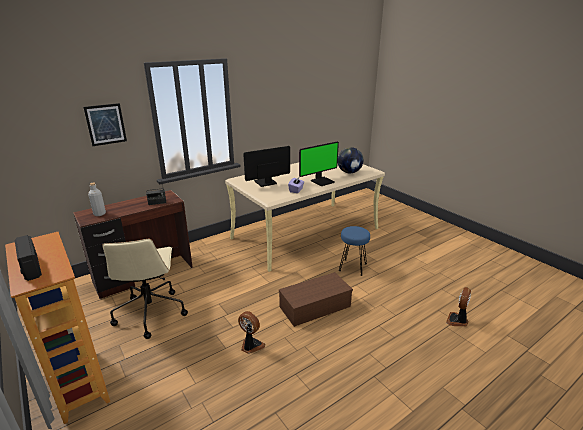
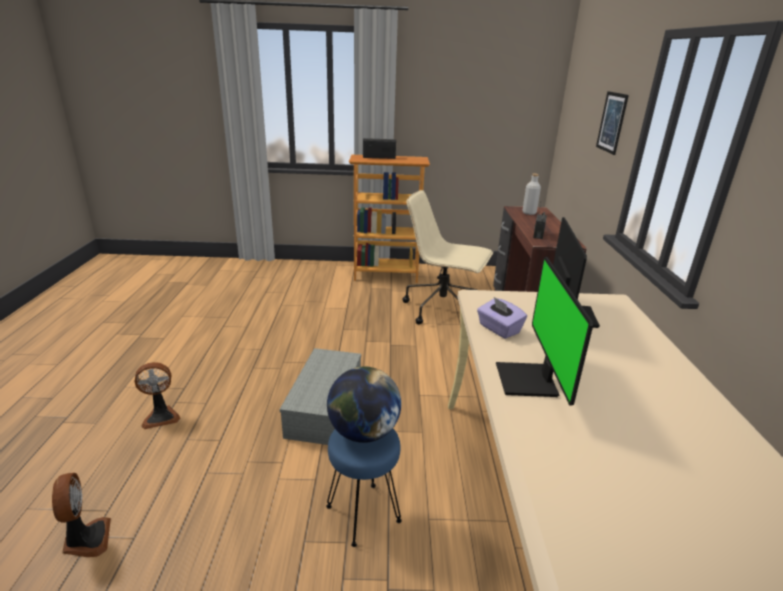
camera: 125 degrees right, 0 degrees up
fan [238,311,265,354] -> fan moved to [135,362,180,429]
brown storage box [279,272,353,327] -> grey storage box [279,348,361,445]
globe [338,147,364,173] -> globe moved to [327,366,401,443]

